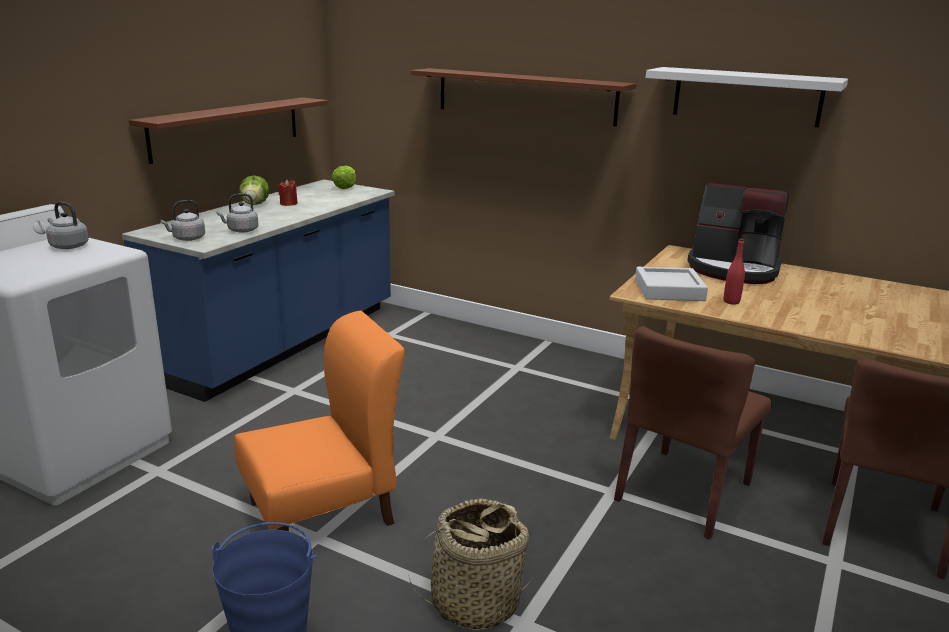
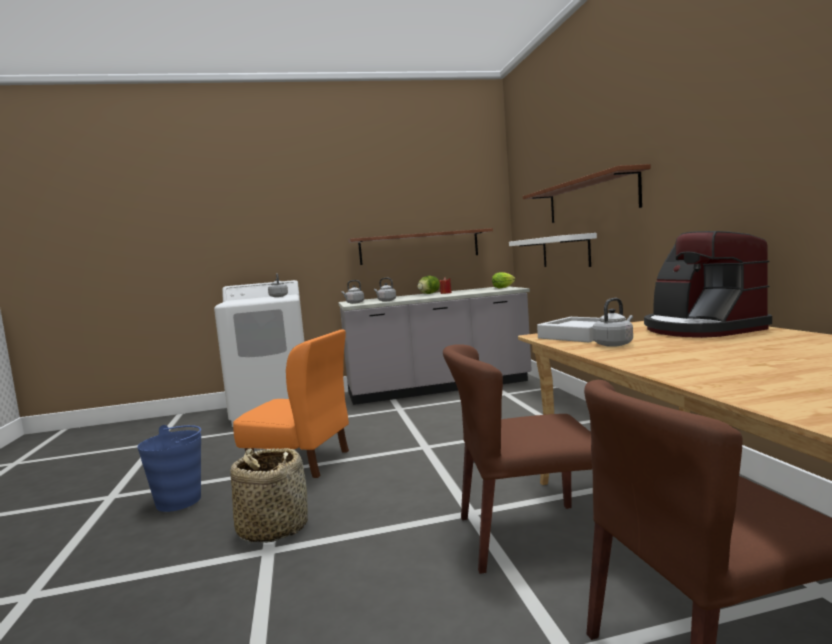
camera: 50 degrees right, 15 degrees down
blue counter [122,180,395,402] -> grey counter [338,286,532,405]
white shelf [646,67,848,127] -> white shelf moved to [509,233,597,267]
red bottle [724,239,745,305] -> grey kettle [592,298,633,347]

